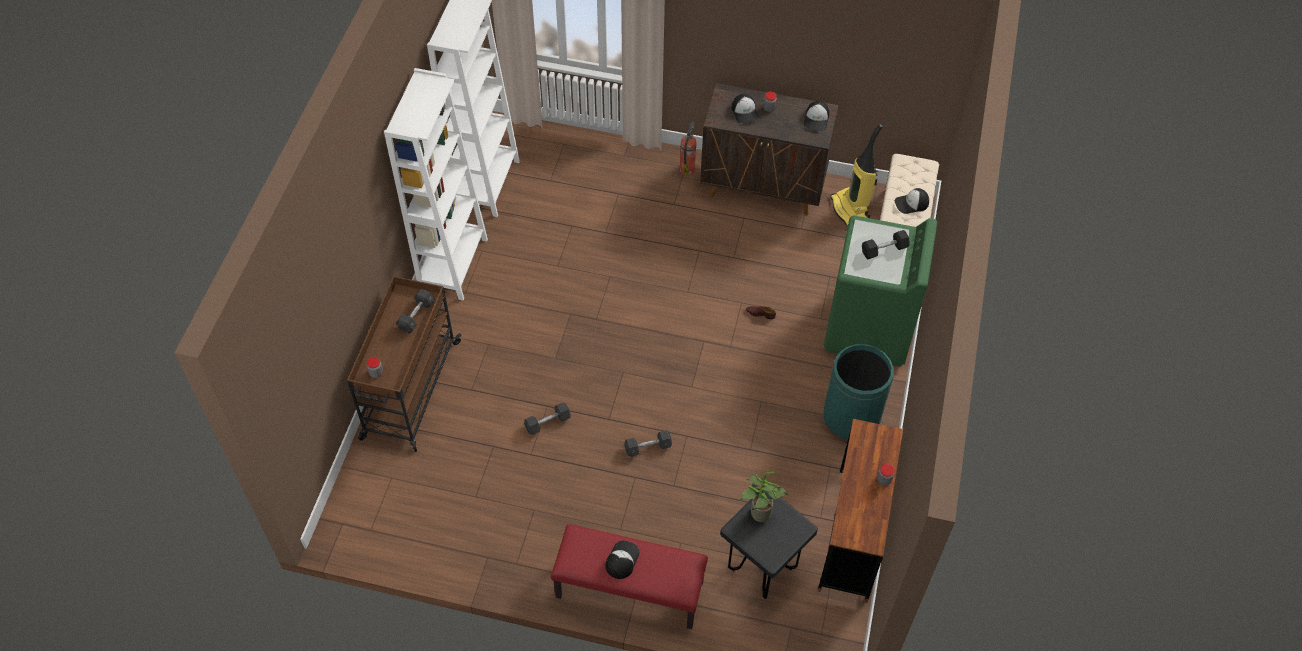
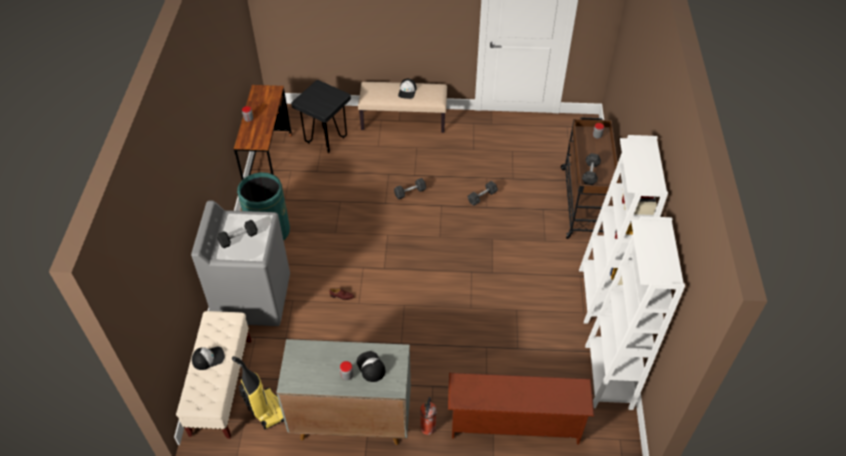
camera: 170 degrees right, 5 degrees down
red bench [551,524,708,629] -> beige bench [358,82,447,133]
brown cabinet [700,83,838,216] -> grey cabinet [276,339,411,445]
potted plant [740,471,788,522] -> none
cap [804,101,830,131] -> none
green washing machine [824,216,937,367] -> grey washing machine [191,200,290,326]
none -> brown shoe rack [448,373,595,444]

